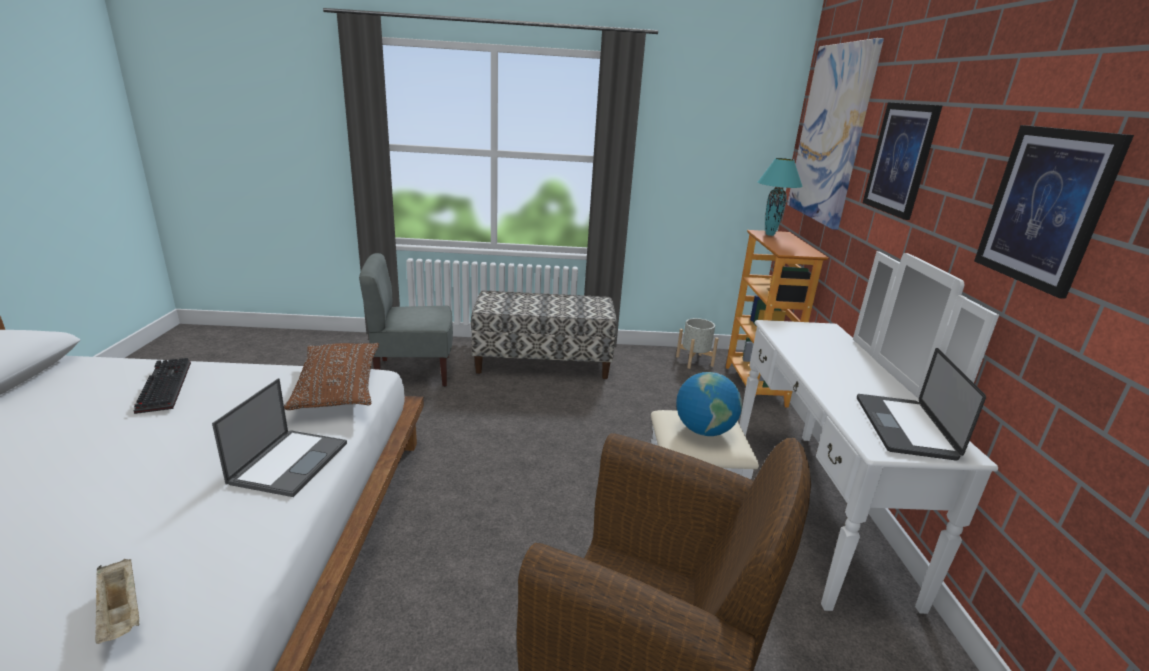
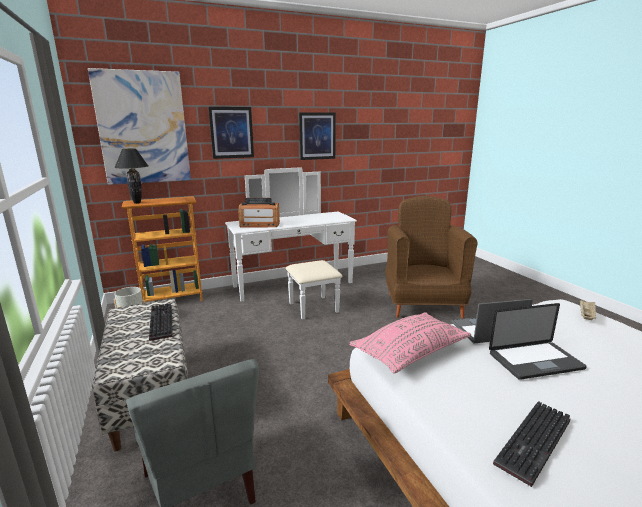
camera: 110 degrees left, 5 degrees down
brown pillow [284,343,379,410] -> pink pillow [349,312,471,374]
globe [676,372,742,436] -> none
turquoise table lamp [758,158,803,236] -> black table lamp [114,149,148,204]
laptop [857,348,986,461] -> laptop moved to [489,303,587,380]
none -> keyboard [149,303,173,341]
none -> radio [238,198,280,227]

